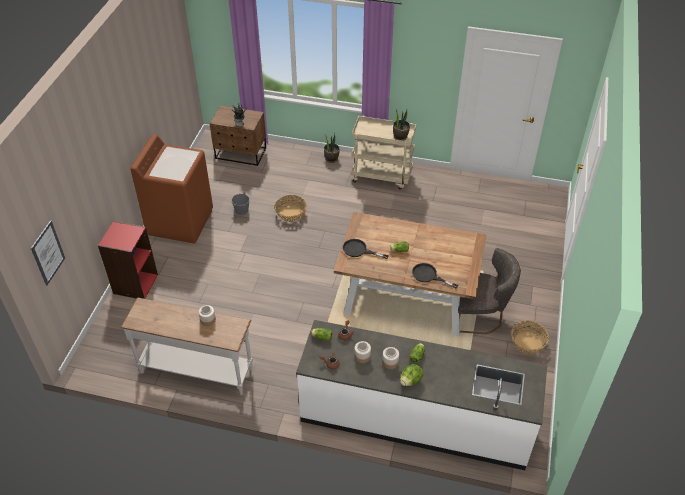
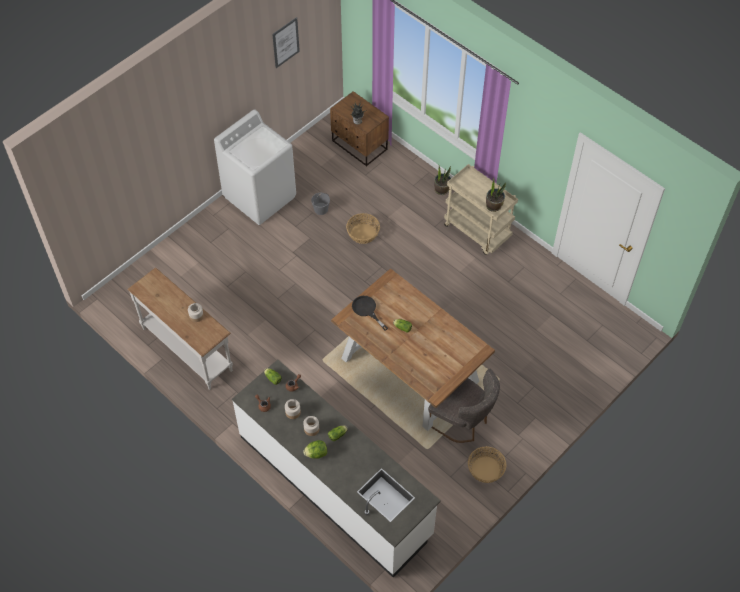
camera: 30 degrees right, 10 degrees up
picture [31,220,65,286] -> picture moved to [272,17,300,68]
red bookcase [98,221,158,299] -> none
brown washing machine [130,134,213,243] -> white washing machine [214,109,296,225]
black frying pan [412,263,458,288] -> none

